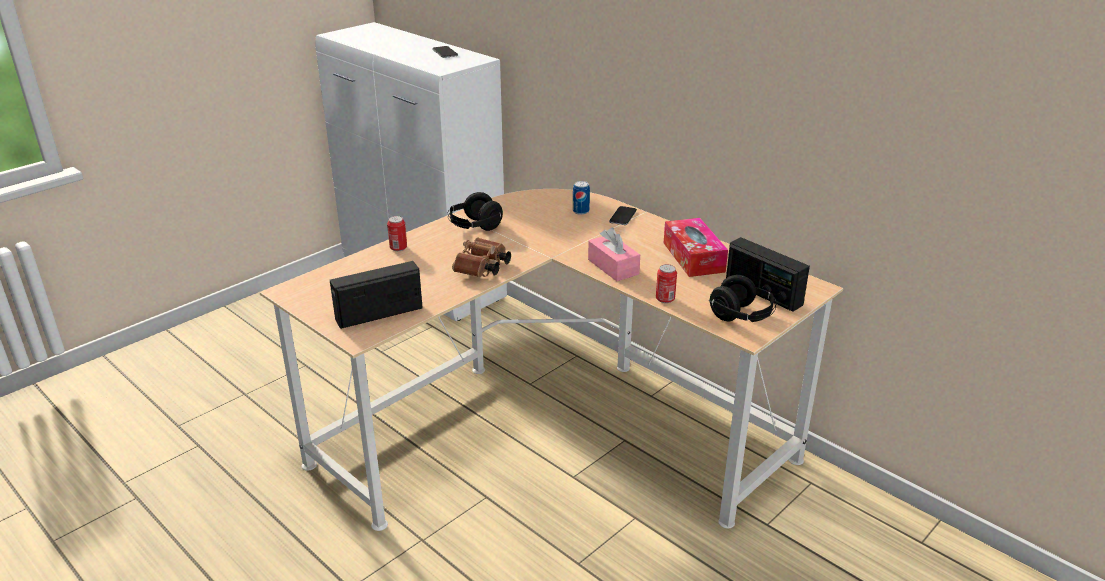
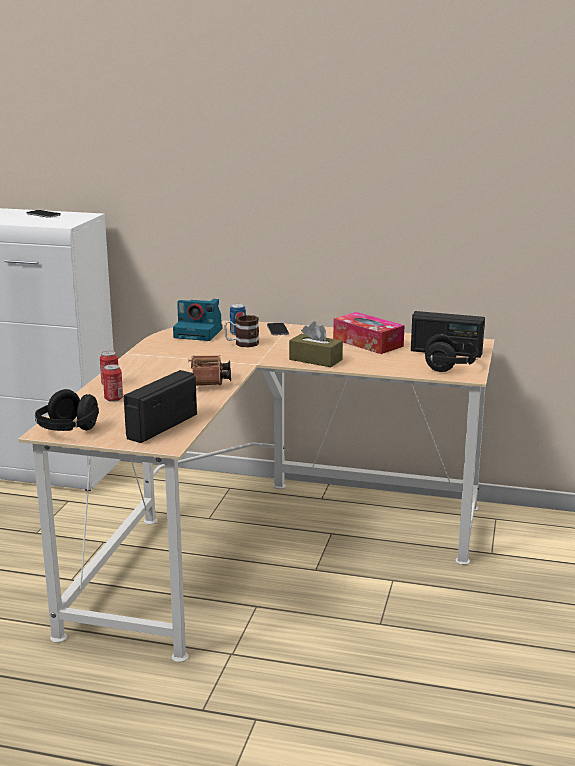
camera: 30 degrees left, 10 degrees down
black headphones [448,192,503,231] -> black headphones moved to [35,389,99,431]
pink tissue box [588,227,640,281] -> brown tissue box [289,321,343,367]
can [656,264,677,303] -> can moved to [103,364,123,402]
none -> camera [173,299,223,341]
none -> mug [224,315,259,347]

